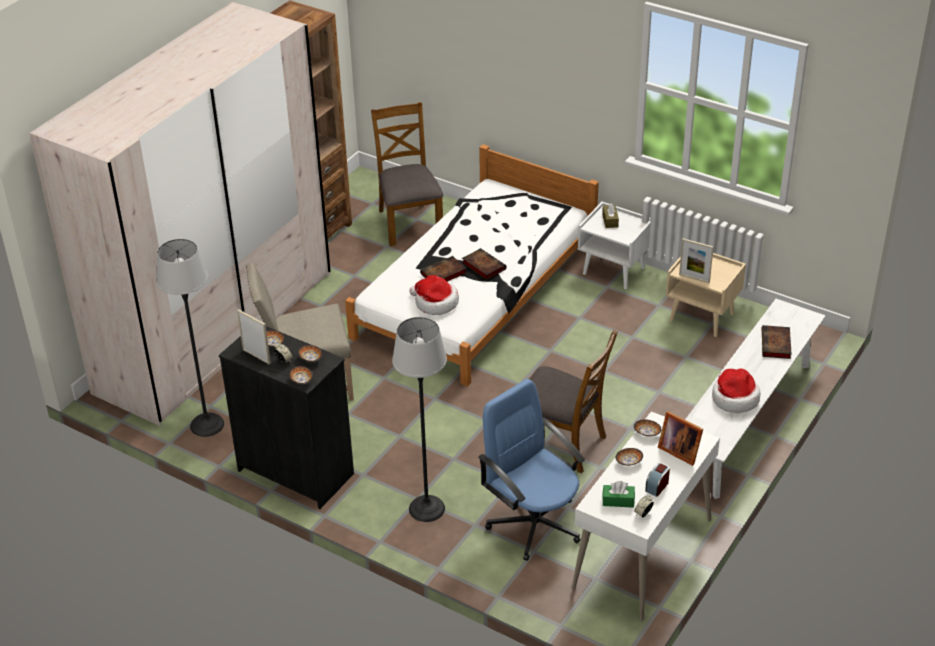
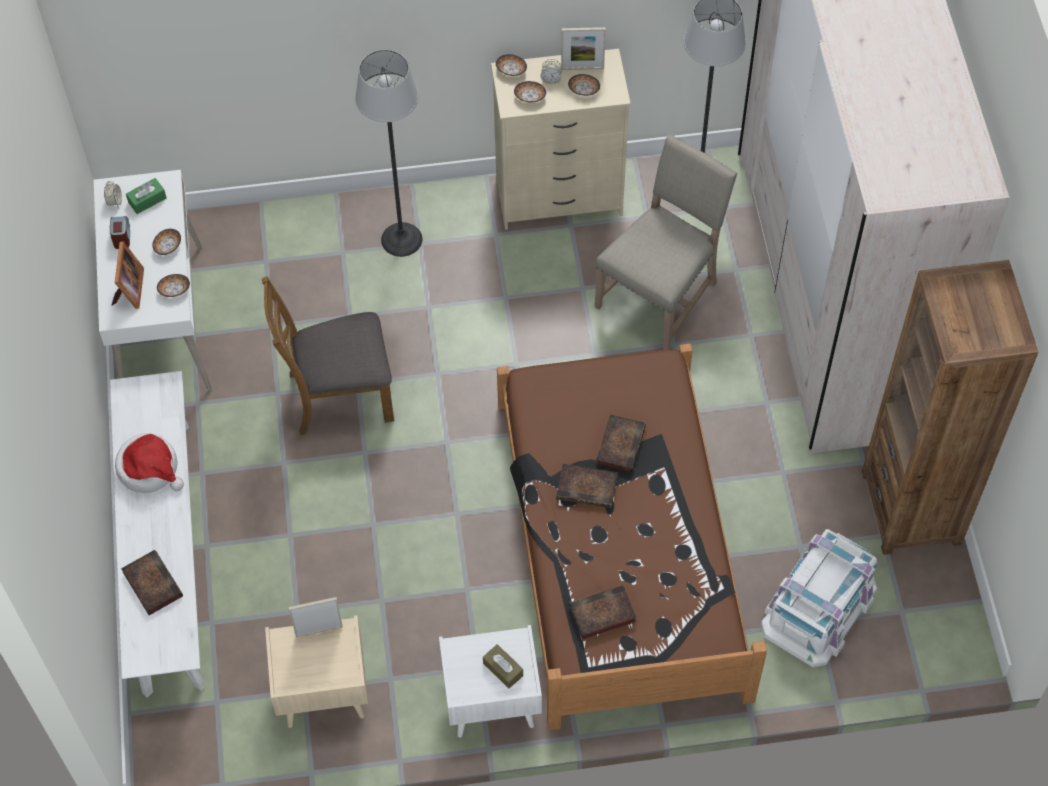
camera: 140 degrees right, 20 degrees up
black dresser [219,326,354,509] -> beige dresser [491,49,631,230]
white bed [345,144,599,387] -> brown bed [497,344,767,730]
brown chair [371,102,443,246] -> white storage box [761,529,877,667]
hat [409,275,459,315] -> none
blue office chair [478,379,585,561] -> none
picture frame [658,411,703,466] -> picture frame turned 90 degrees clockwise [111,241,144,309]
none -> book [569,585,636,639]

